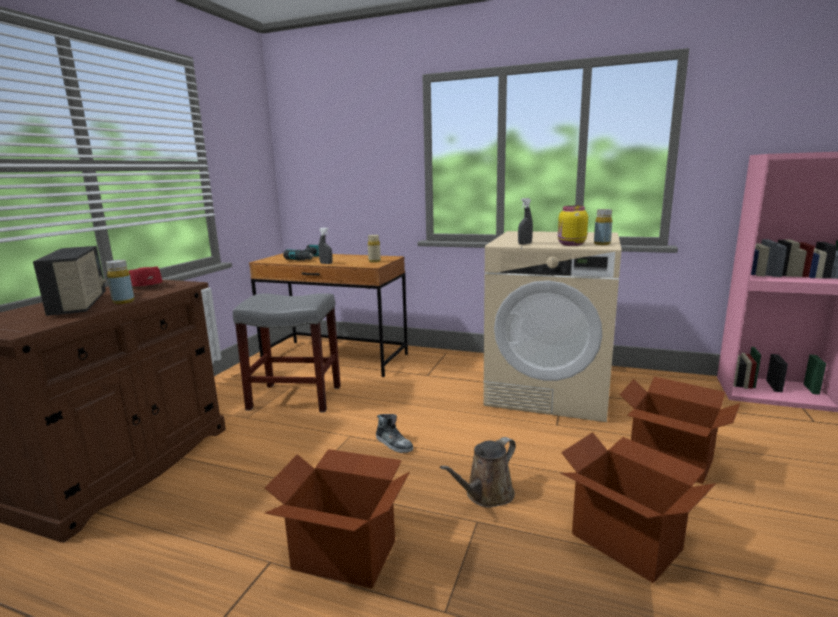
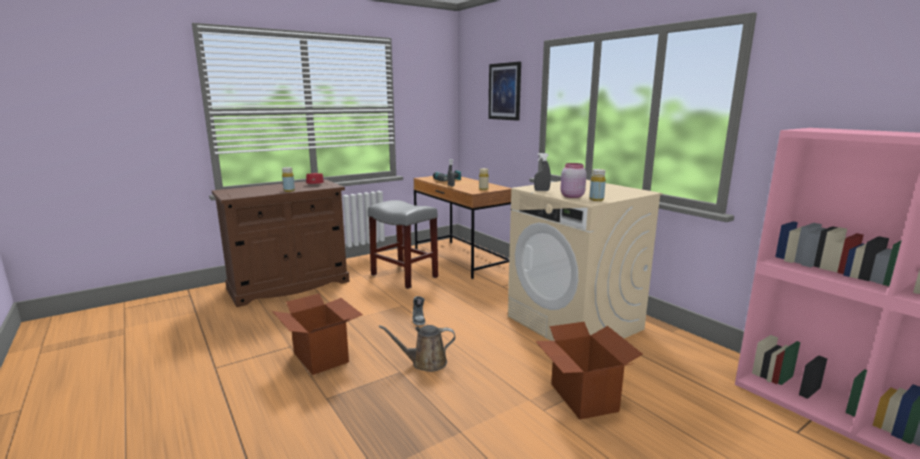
camera: 35 degrees right, 0 degrees up
radio [33,246,107,316] -> none
yellow jar [558,206,588,246] -> pink jar [561,163,586,198]
cardboard box [561,432,716,583] -> none
none -> picture [488,62,521,121]

